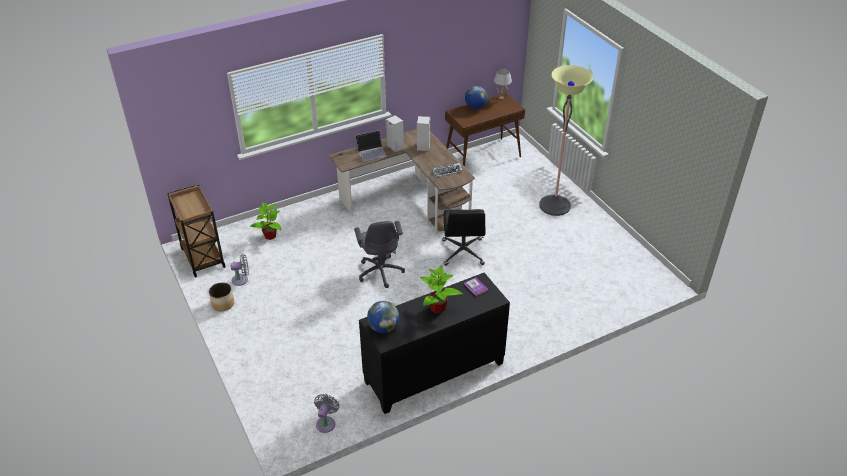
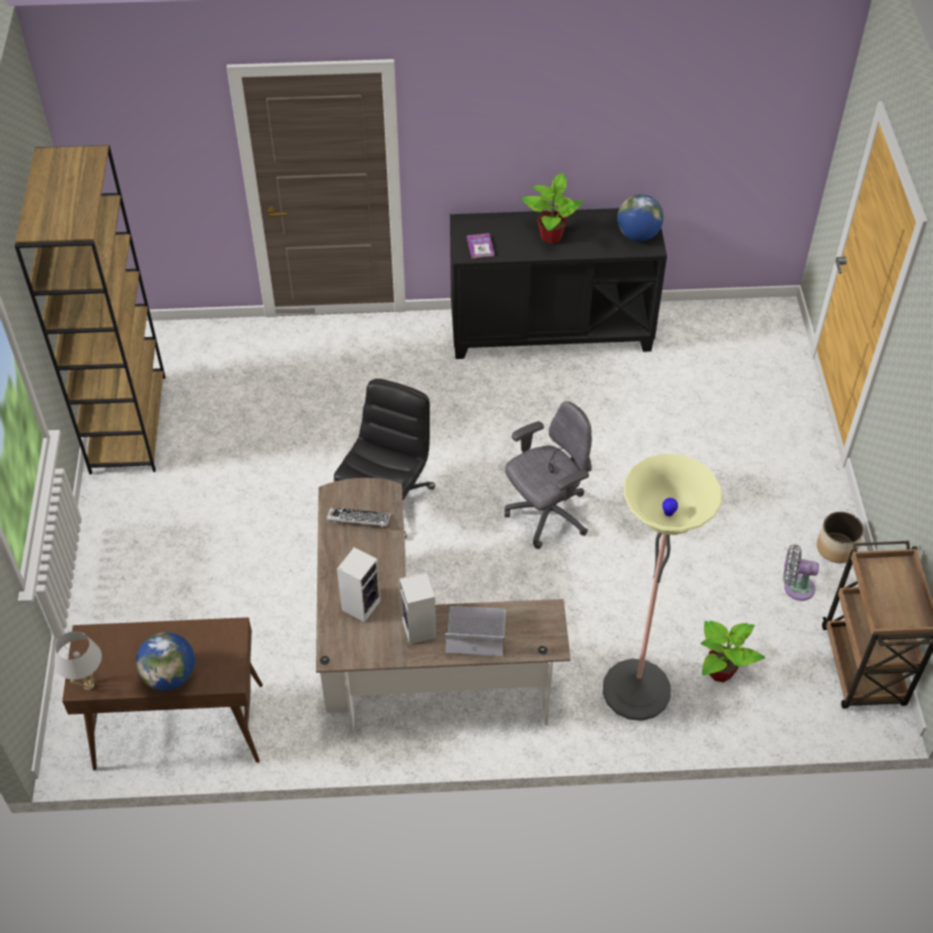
camera: 155 degrees left, 10 degrees up
grey fan [314,394,339,433] -> none
grey office chair [354,221,405,288] -> grey office chair turned 45 degrees clockwise [504,401,592,549]
floor lamp [539,65,593,216] -> floor lamp moved to [603,454,722,721]
none -> brown bookcase [15,145,165,475]

